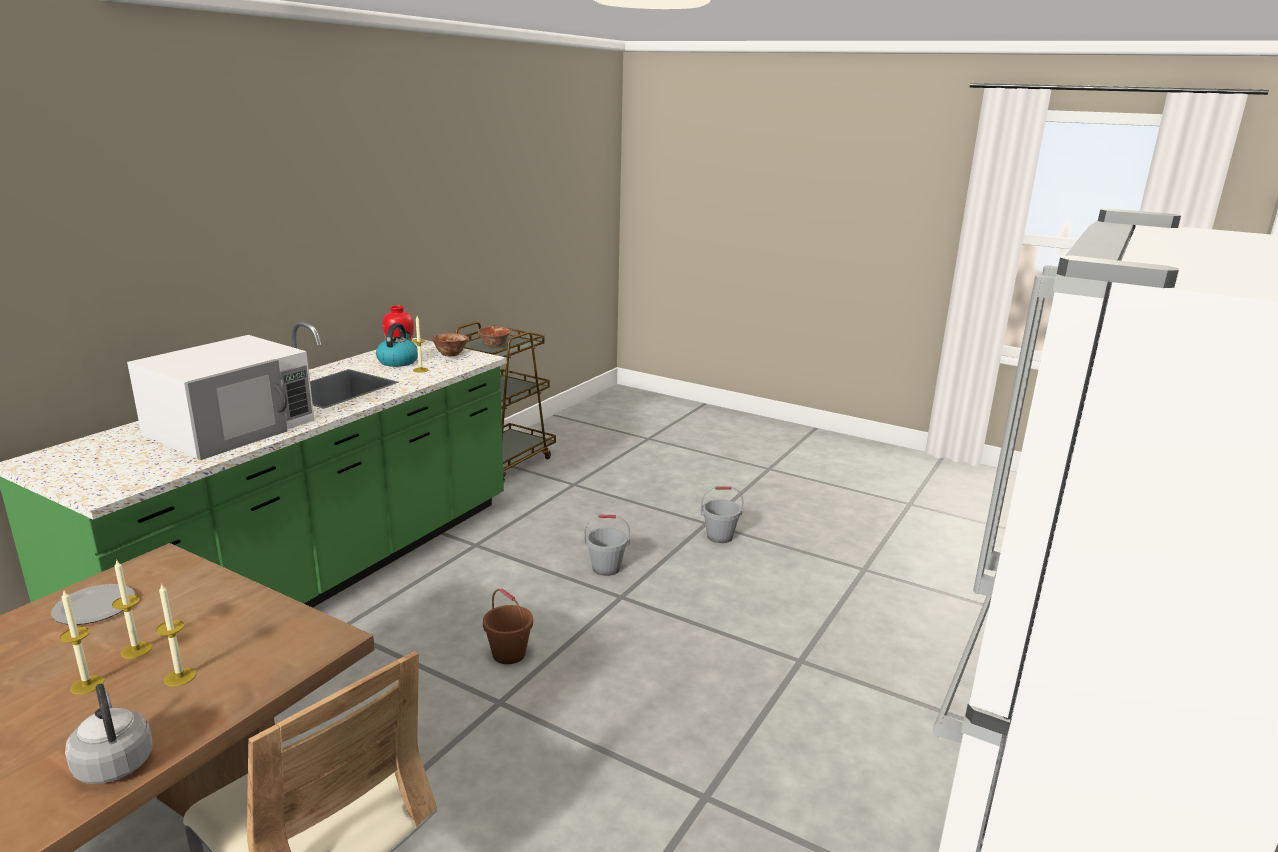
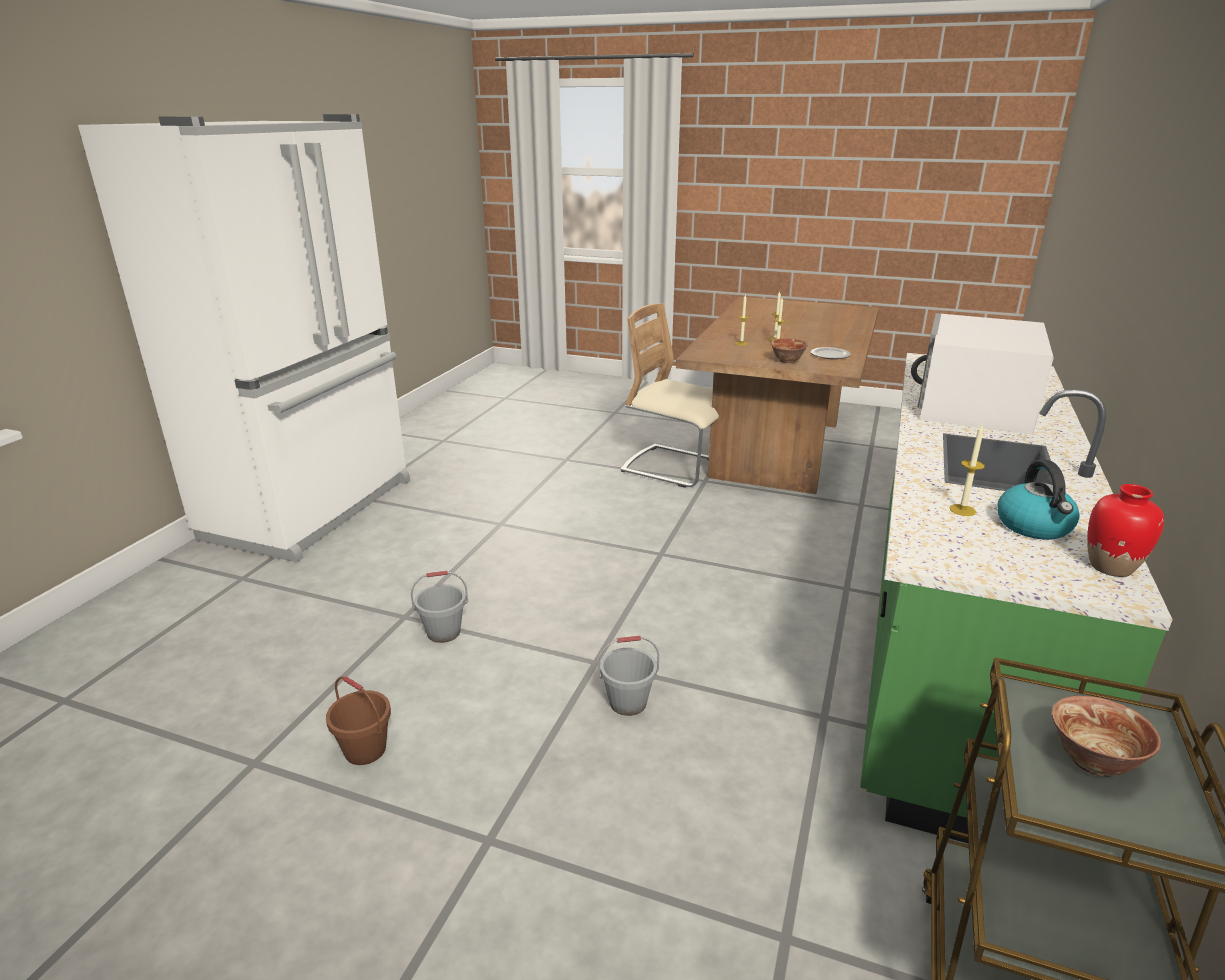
camera: 170 degrees right, 5 degrees up
grey kettle [65,684,153,784] -> none
bowl [432,333,469,356] -> bowl moved to [771,338,808,363]
brown bucket [483,589,533,664] -> brown bucket moved to [326,676,391,765]
grey bucket [700,486,744,543] -> grey bucket moved to [411,571,468,643]

